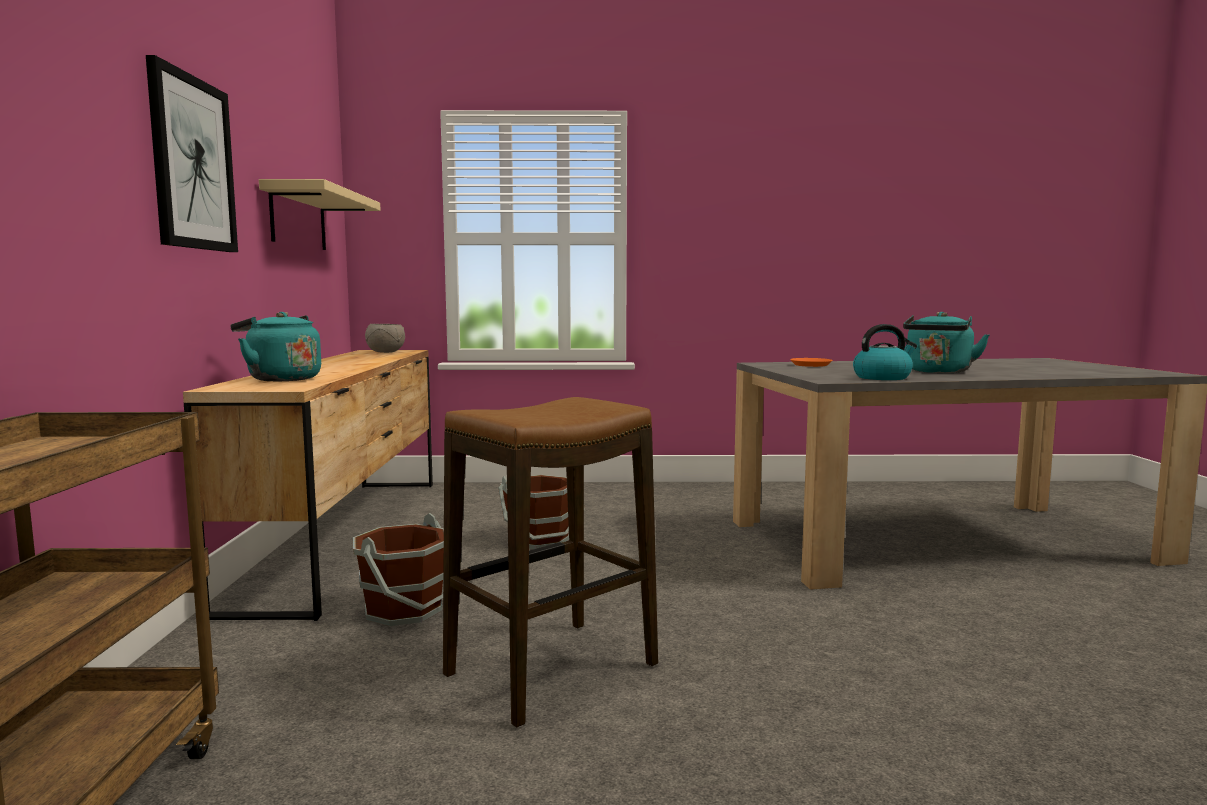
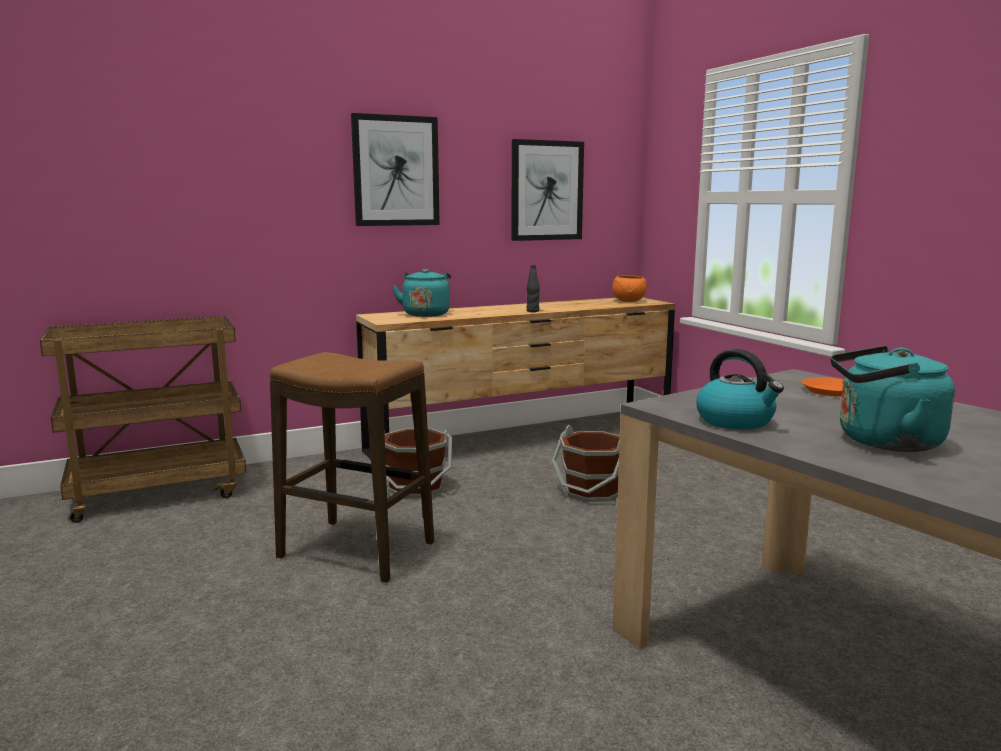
camera: 65 degrees right, 5 degrees up
beige shelf [259,179,381,250] -> picture [511,139,584,241]
grey bowl [365,324,405,353] -> orange bowl [612,275,647,302]
none -> black bottle [527,265,540,312]

